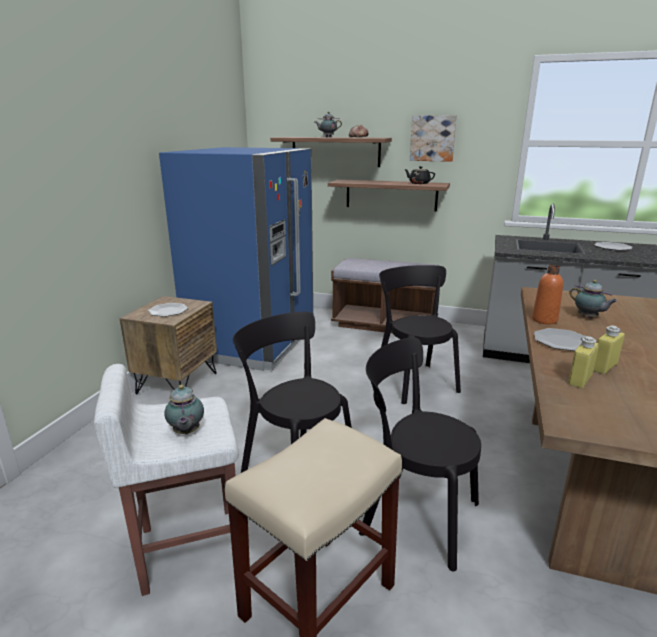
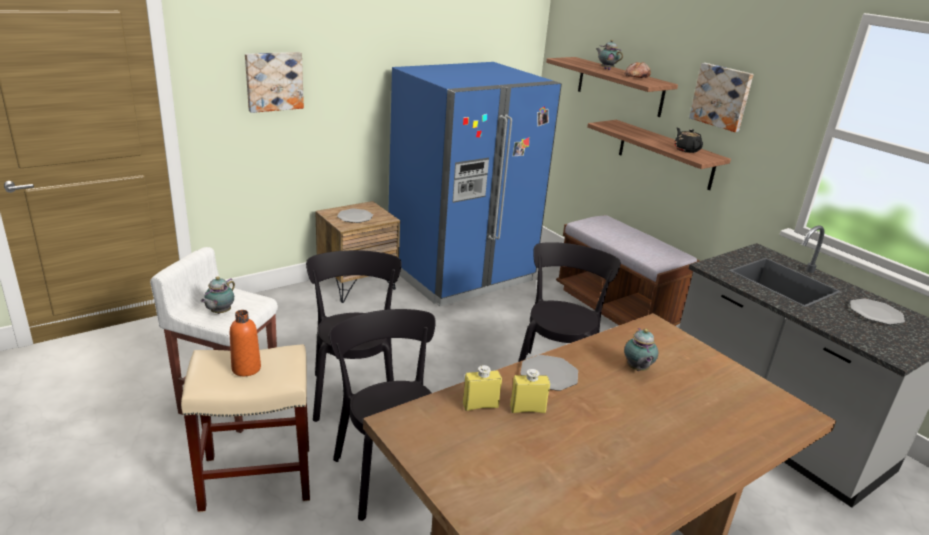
camera: 35 degrees right, 5 degrees up
orange bottle [532,265,563,324] -> orange bottle moved to [230,310,261,376]
none -> picture [245,52,304,113]

